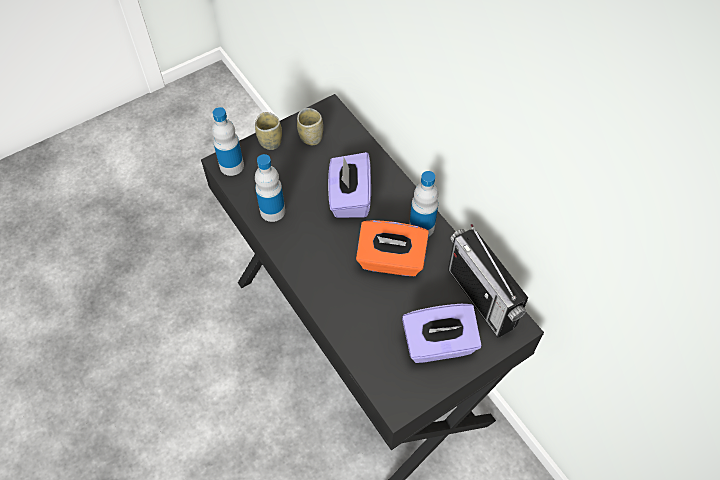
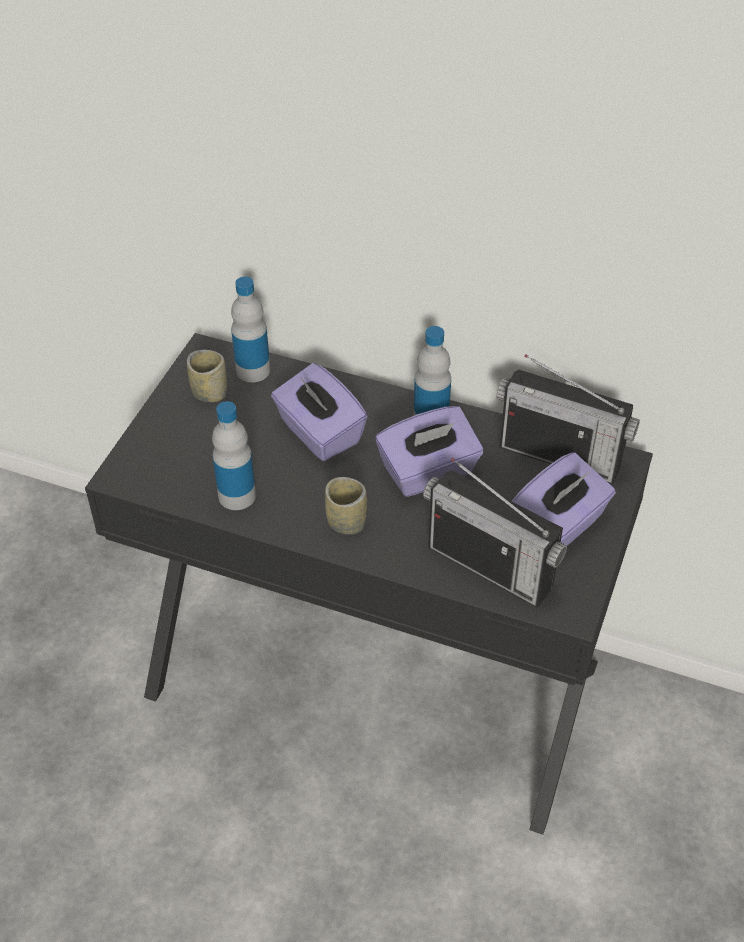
camera: 35 degrees left, 10 degrees down
bottle [212,107,244,176] -> bottle moved to [231,277,270,382]
cup [255,112,282,150] -> cup moved to [325,477,367,535]
orange tissue box [356,220,429,276] -> purple tissue box [375,406,483,497]
none -> radio [423,458,567,608]

